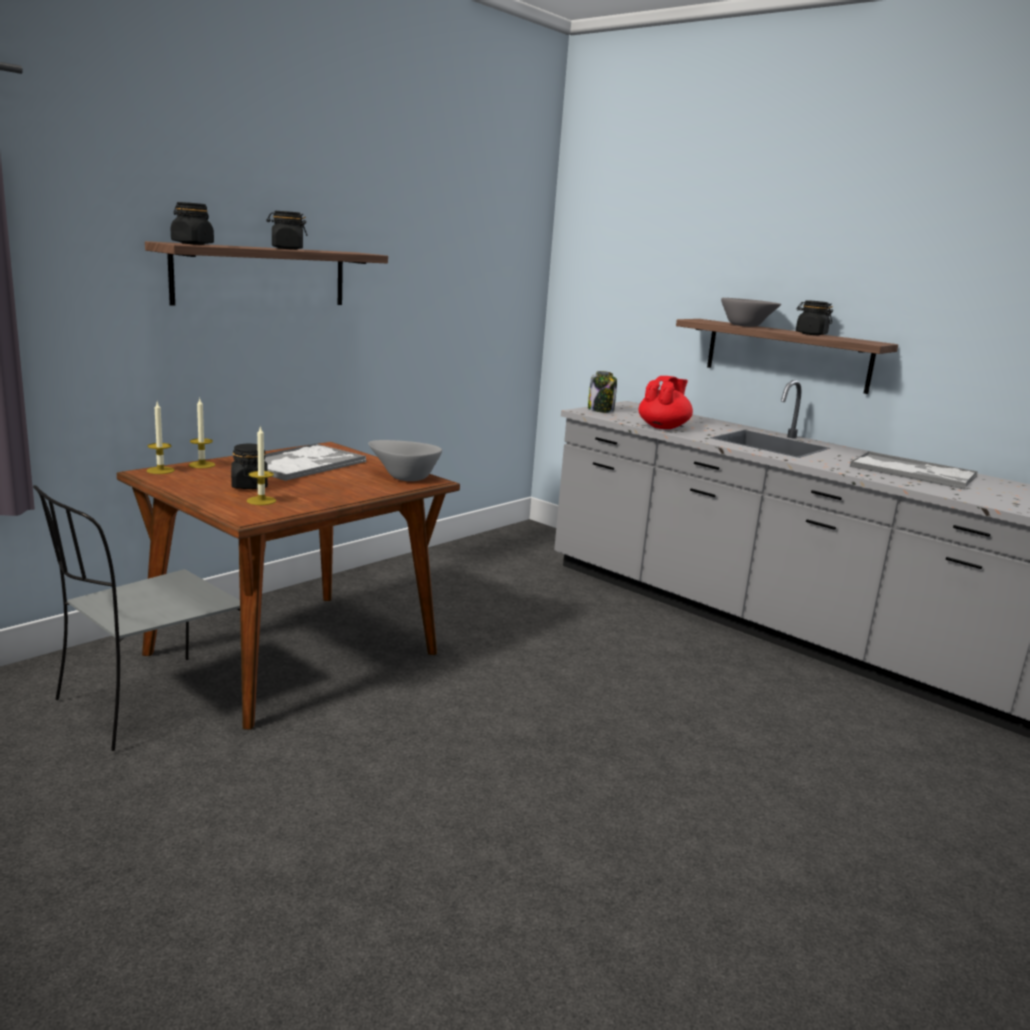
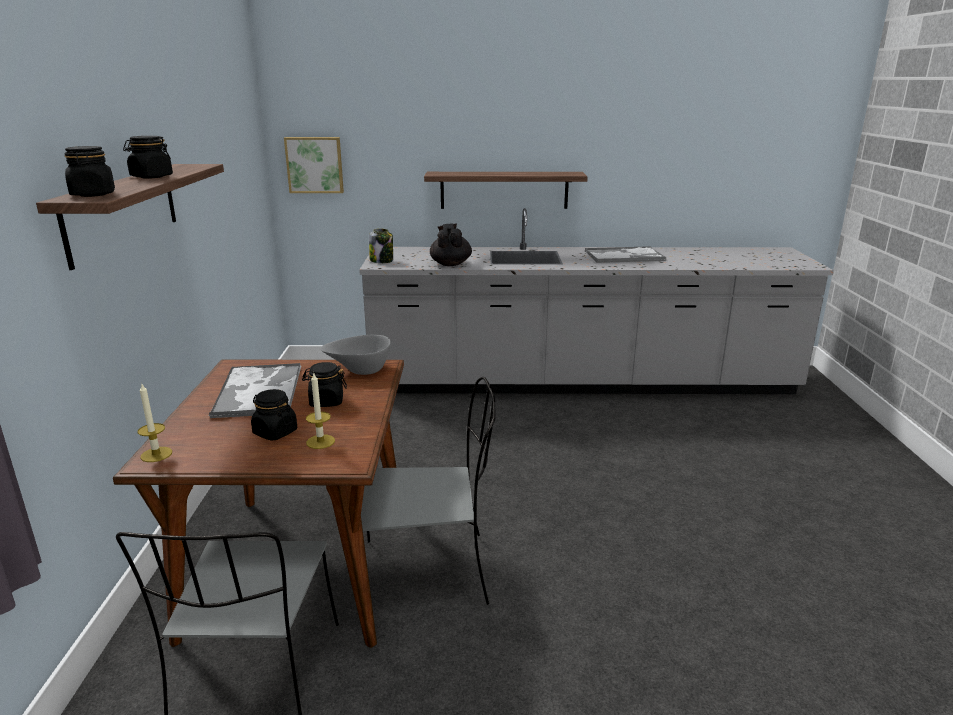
camera: 40 degrees left, 5 degrees up
candle [189,399,215,468] -> none
red teapot [638,376,693,429] -> black teapot [430,224,472,266]
grey bowl [721,298,781,327] -> none
black jar [796,300,833,335] -> black jar moved to [302,362,347,407]
none -> picture [284,137,344,193]
none -> grey chair [361,377,496,605]

